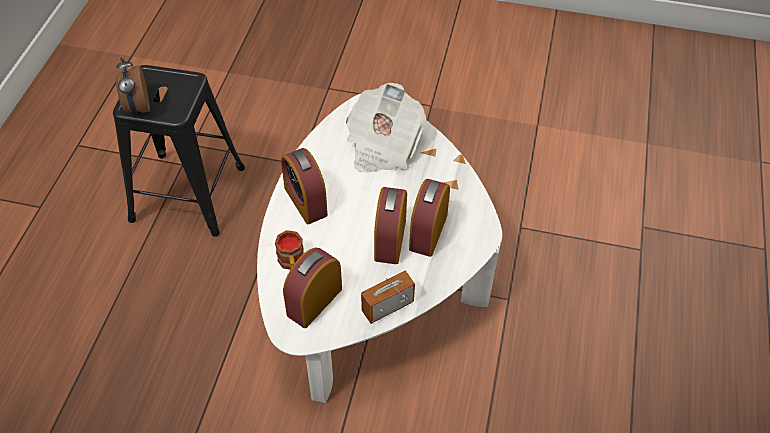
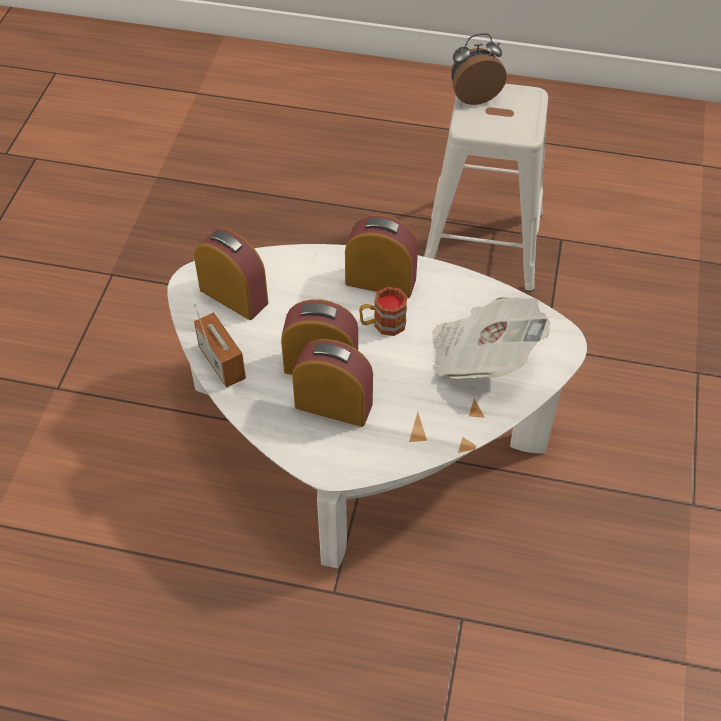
camera: 90 degrees right, 0 degrees up
black stool [113,65,245,237] -> white stool [424,84,548,292]
mug [275,230,304,270] -> mug moved to [359,287,408,336]
alarm clock [281,148,328,224] -> alarm clock turned 45 degrees clockwise [345,215,418,298]

